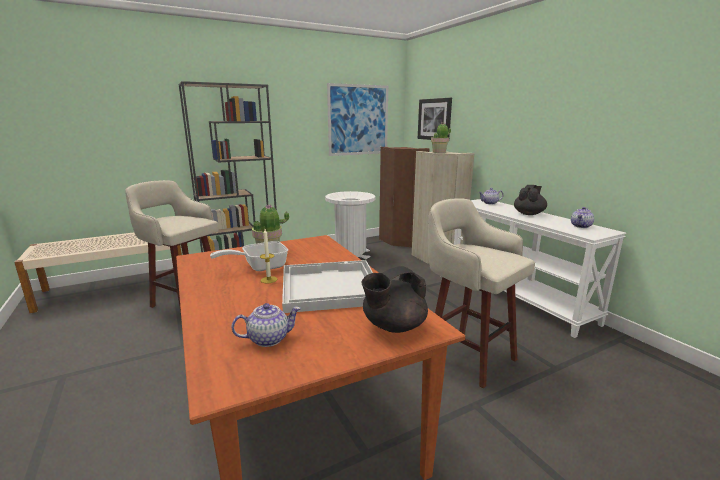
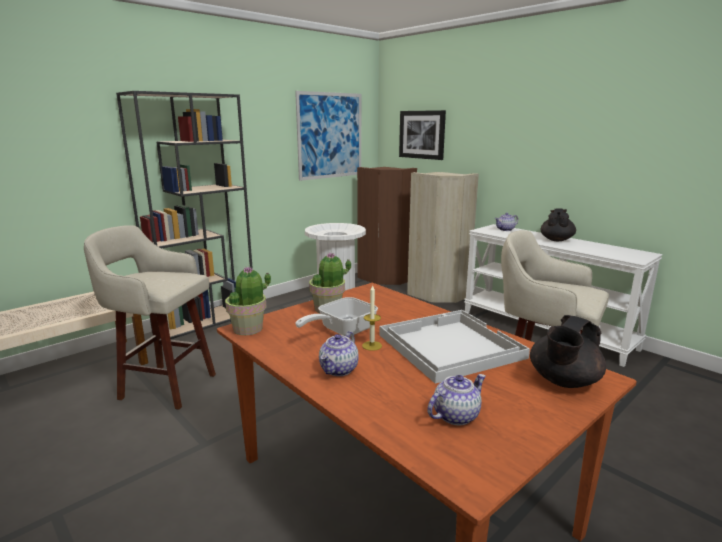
camera: 15 degrees left, 0 degrees up
potted plant [431,122,451,153] -> potted plant moved to [225,266,271,335]
teapot [571,207,594,228] -> teapot moved to [319,331,359,376]

